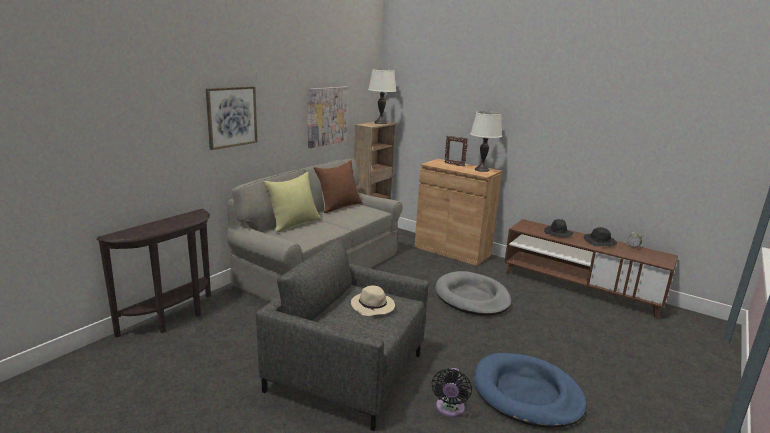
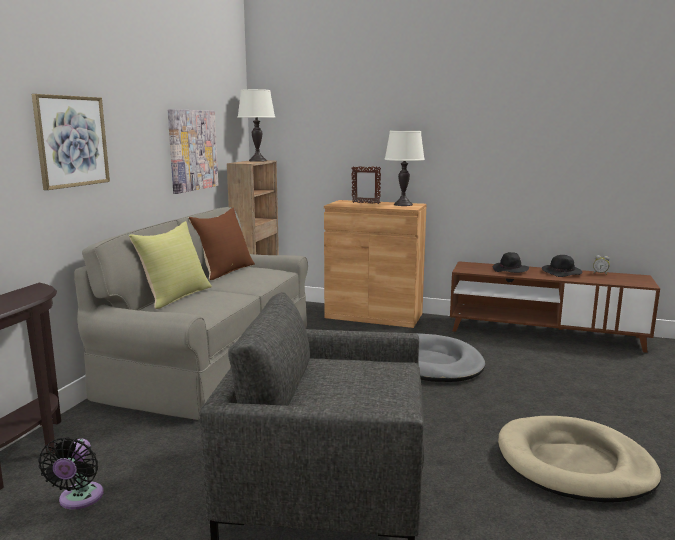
camera: 15 degrees left, 5 degrees down
beige hat [351,285,395,316] -> none
black fan [432,368,472,417] -> black fan moved to [38,437,104,509]
blue dog bed [474,353,587,428] -> beige dog bed [498,416,661,502]

